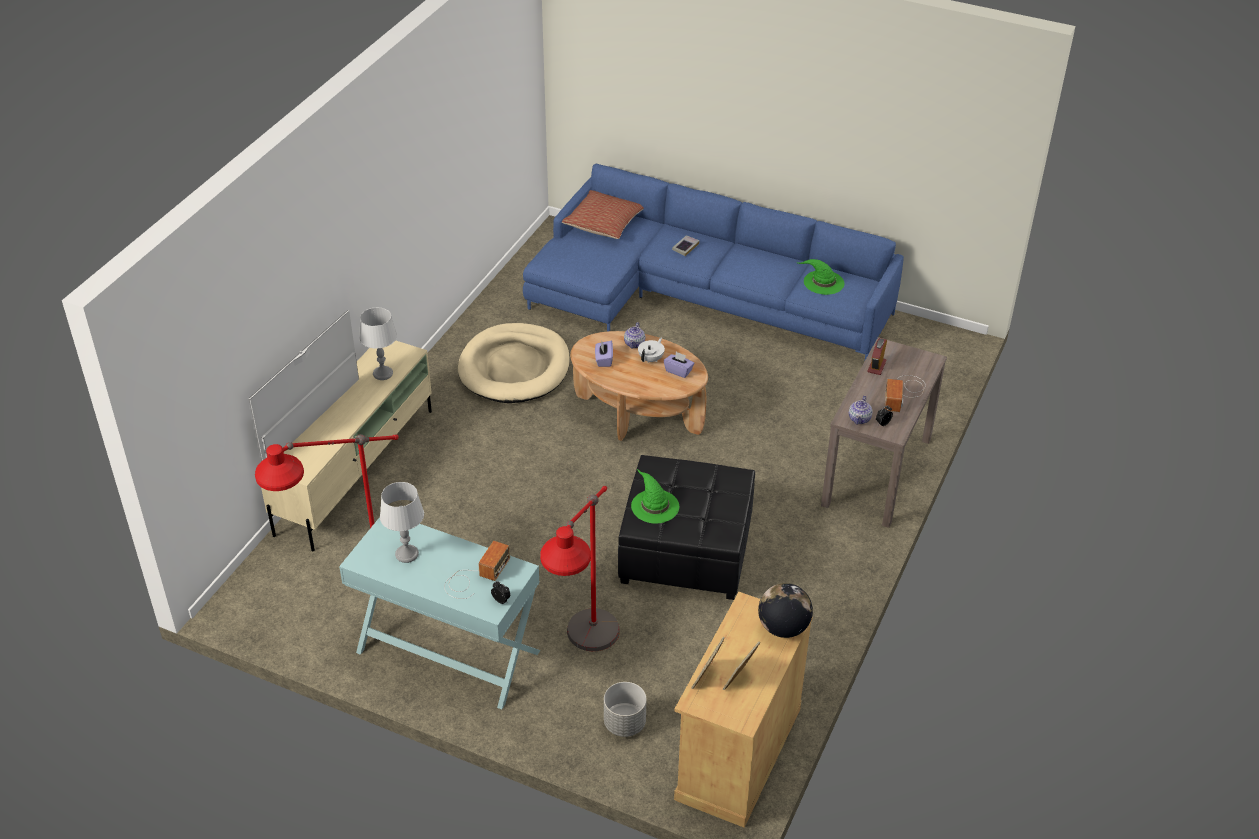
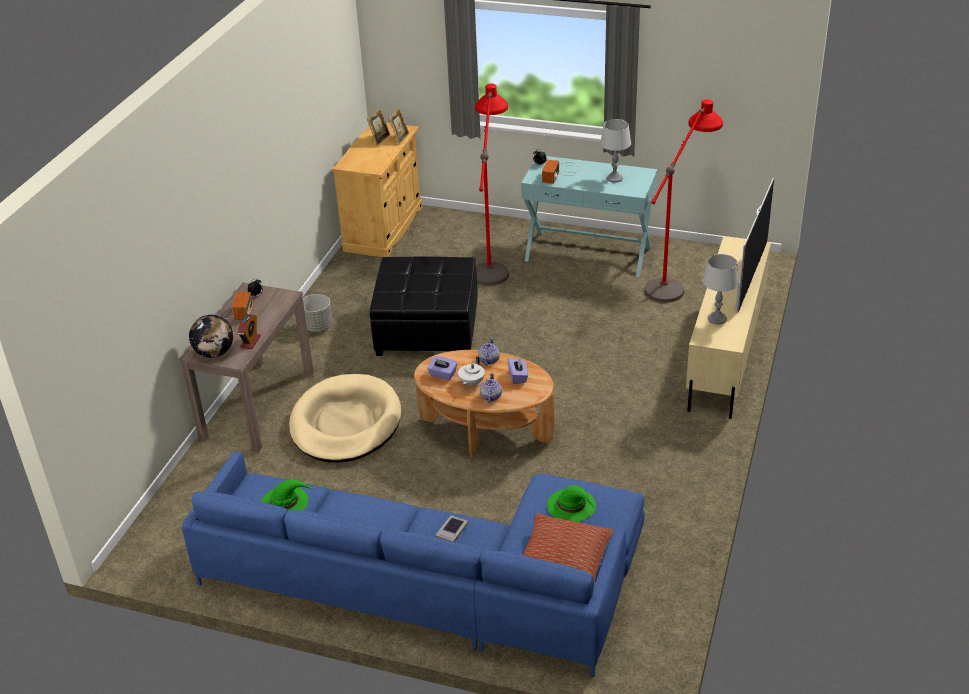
camera: 175 degrees right, 5 degrees down
beige dog bed [458,323,570,403] -> beige dog bed moved to [289,374,401,463]
grey planter [604,682,647,737] -> grey planter moved to [303,294,333,332]
green hat [631,469,679,524] -> green hat moved to [547,485,596,522]
globe [758,583,813,638] -> globe moved to [189,315,233,358]
teapot [849,396,873,424] -> teapot moved to [478,338,500,366]

